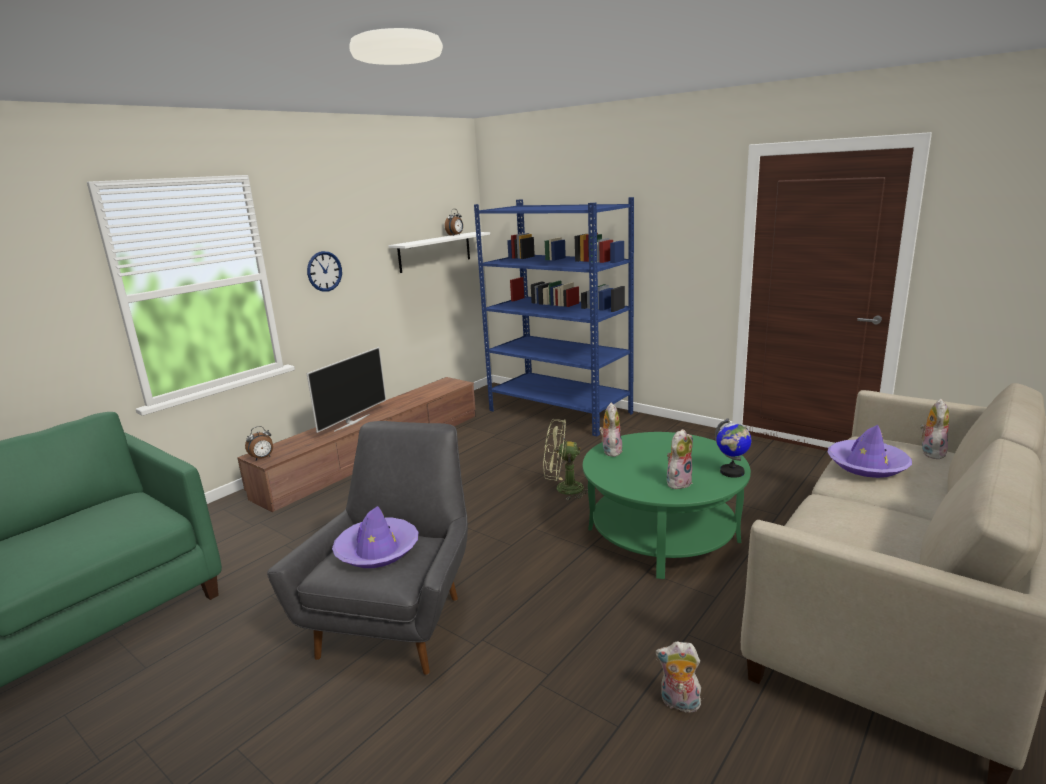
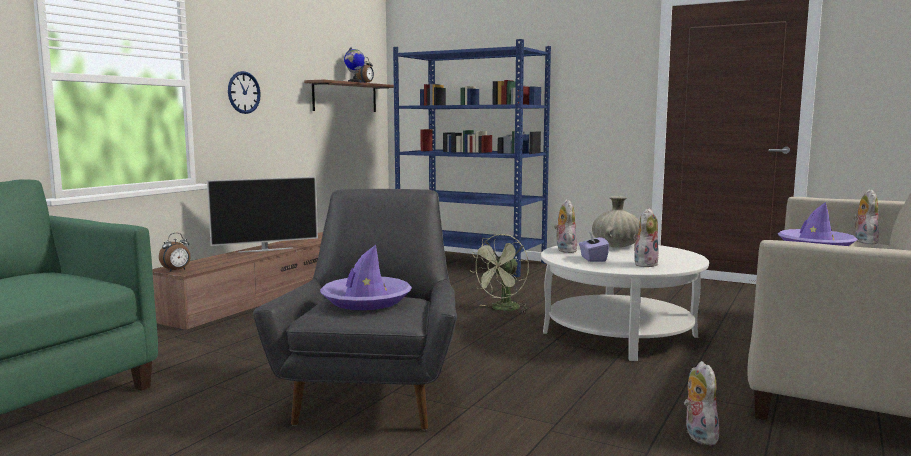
camera: 10 degrees left, 10 degrees down
television [307,347,386,433] -> television turned 45 degrees clockwise [207,177,318,253]
white shelf [388,232,490,273] -> brown shelf [304,80,394,112]
green fan [543,419,588,500] -> green fan turned 45 degrees counterclockwise [471,234,530,312]
green coffee table [583,432,751,579] -> white coffee table [541,243,709,361]
plush toy [656,641,703,713] -> plush toy turned 75 degrees clockwise [684,361,722,445]
globe [715,418,752,478] -> globe moved to [344,47,365,83]
none -> purple tissue box [579,232,609,262]
none -> beige vase [592,196,640,248]

